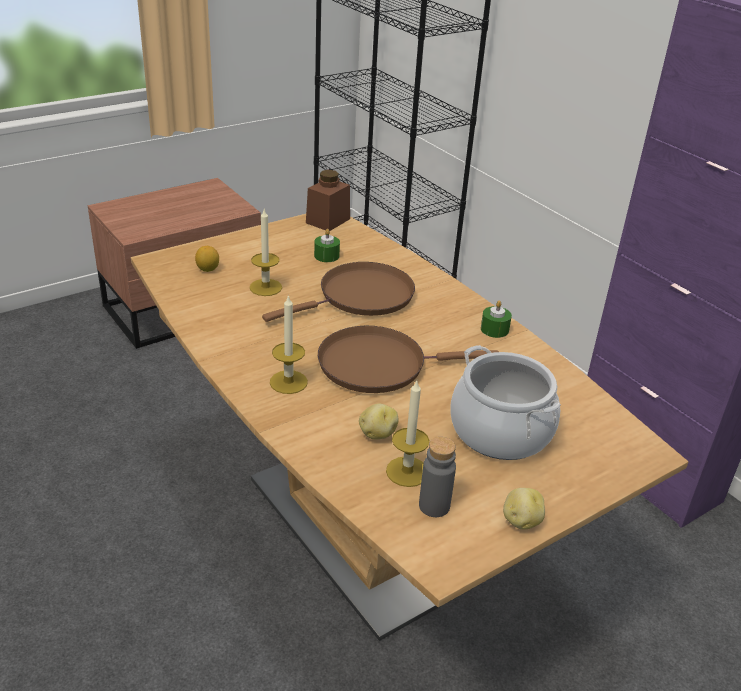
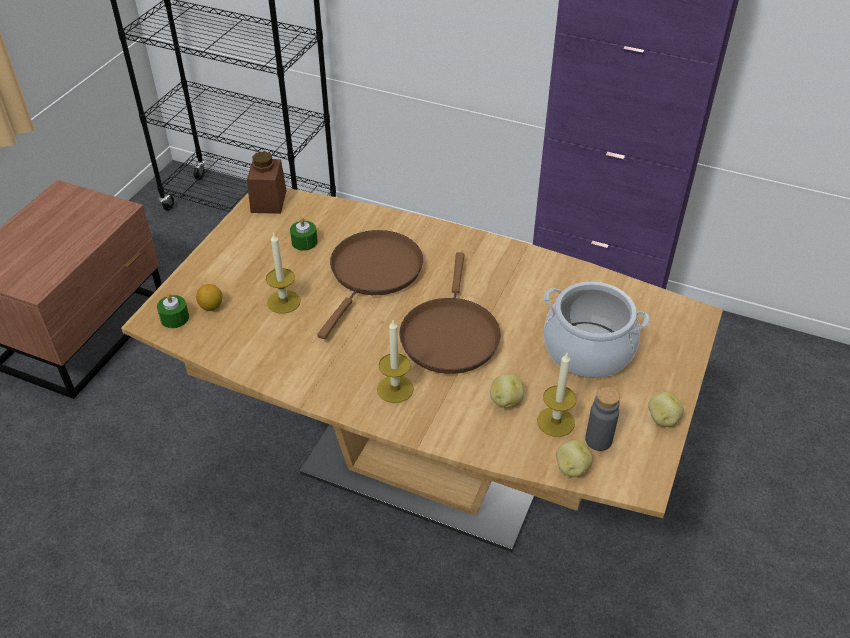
camera: 30 degrees left, 10 degrees up
brown frying pan [318,326,499,393] -> brown frying pan turned 45 degrees counterclockwise [399,252,501,374]
green candle [481,300,512,338] -> green candle moved to [157,293,189,328]
none -> potato [556,439,593,477]

